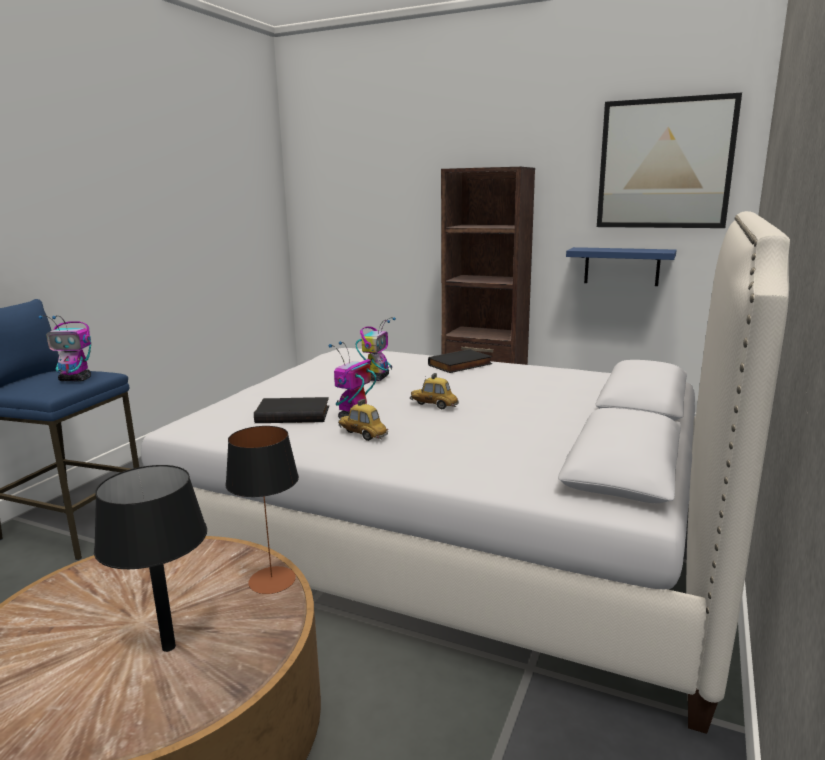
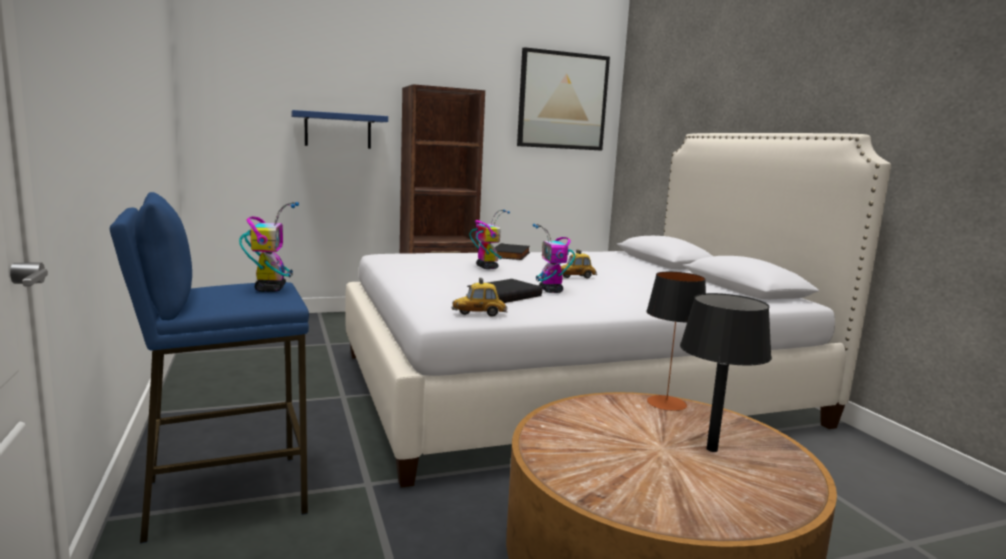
camera: 45 degrees left, 5 degrees down
toy robot [39,315,91,381] -> toy robot turned 60 degrees counterclockwise [239,202,299,292]
toy car [338,399,388,441] -> toy car moved to [452,278,508,317]
blue shelf [566,247,677,286] -> blue shelf moved to [291,110,388,149]

